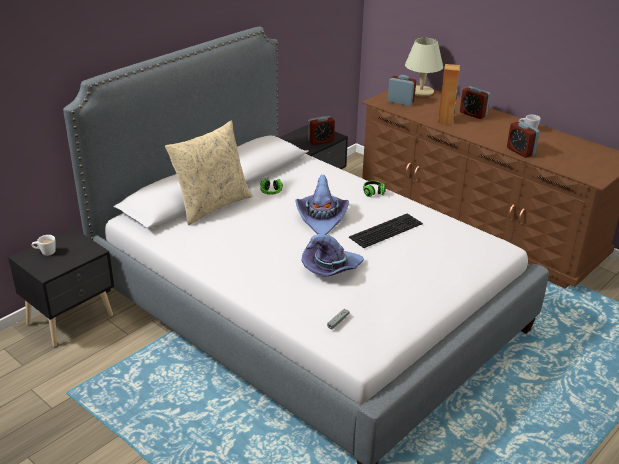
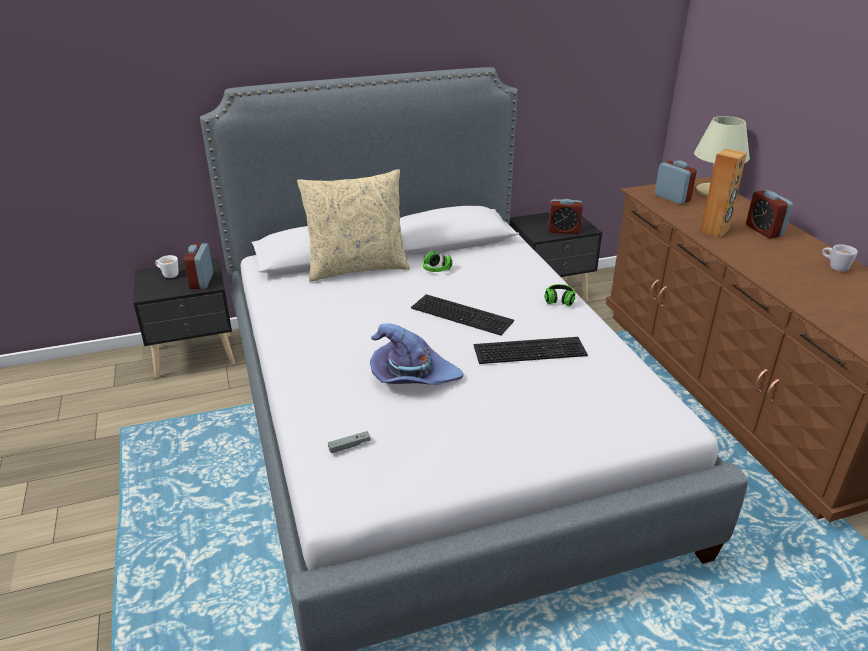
camera: 30 degrees right, 0 degrees up
purple hat [296,175,349,235] -> keyboard [411,294,514,336]
alarm clock [507,121,540,158] -> alarm clock moved to [184,243,213,289]

